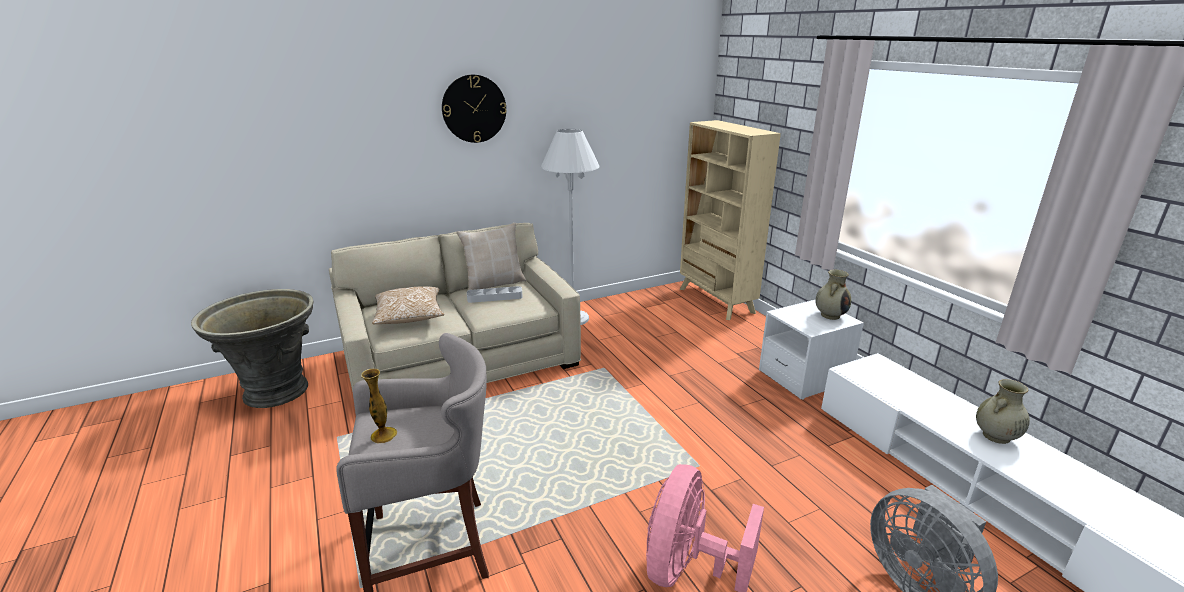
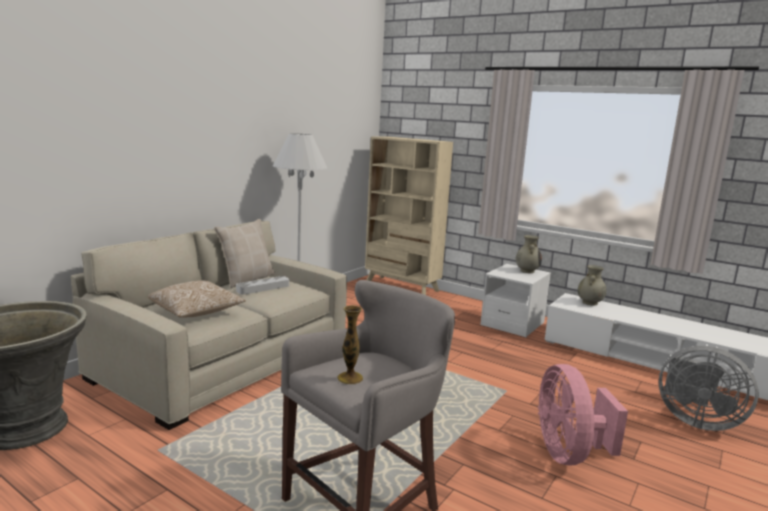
camera: 30 degrees left, 10 degrees down
wall clock [442,75,507,143] -> none
beige vase [976,379,1030,444] -> beige vase moved to [578,265,607,306]

